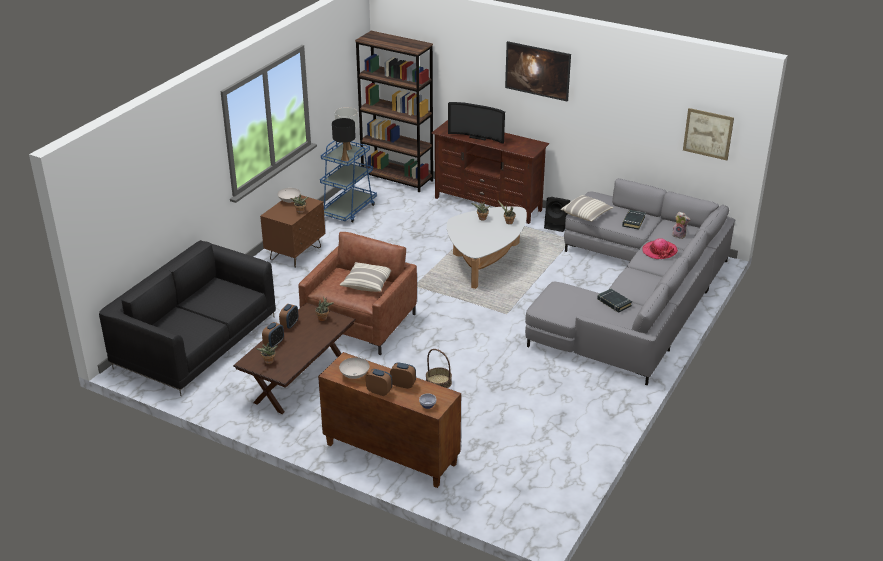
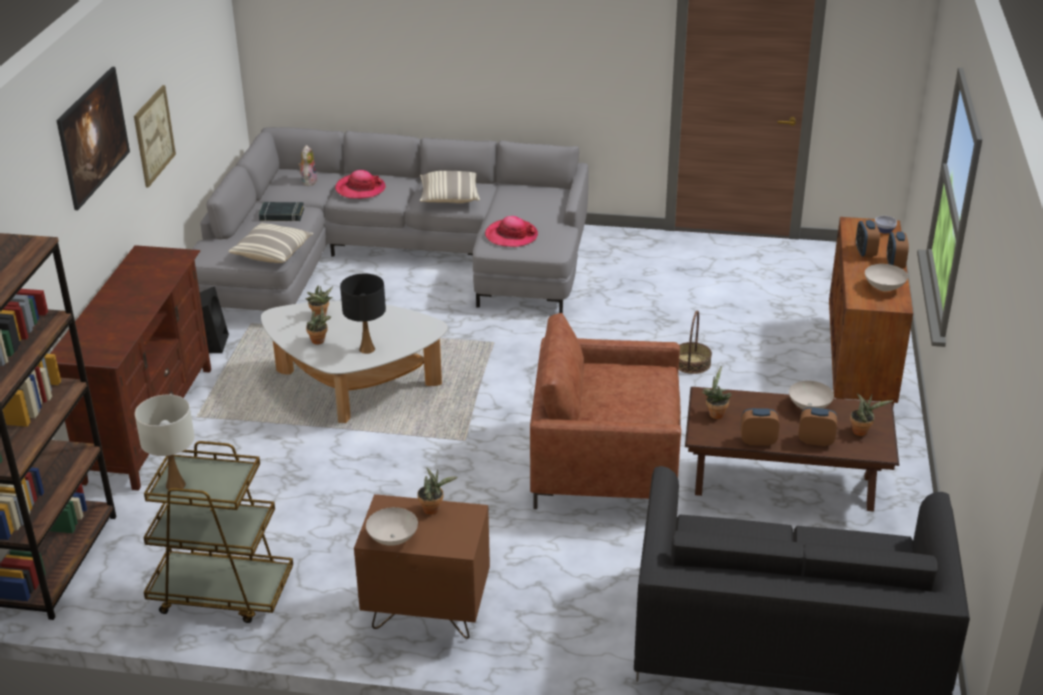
camera: 110 degrees left, 0 degrees up
blue cart [320,141,377,223] -> brown cart [143,441,293,623]
black table lamp [332,118,356,162] -> black table lamp moved to [340,273,386,354]
pillow [340,262,391,292] -> pillow moved to [420,171,480,203]
television [448,102,505,144] -> none
black book [597,289,632,313] -> none
picture [683,108,734,160] -> picture moved to [134,85,176,188]
none -> hat [485,216,538,247]
none -> white bowl [789,381,834,409]

